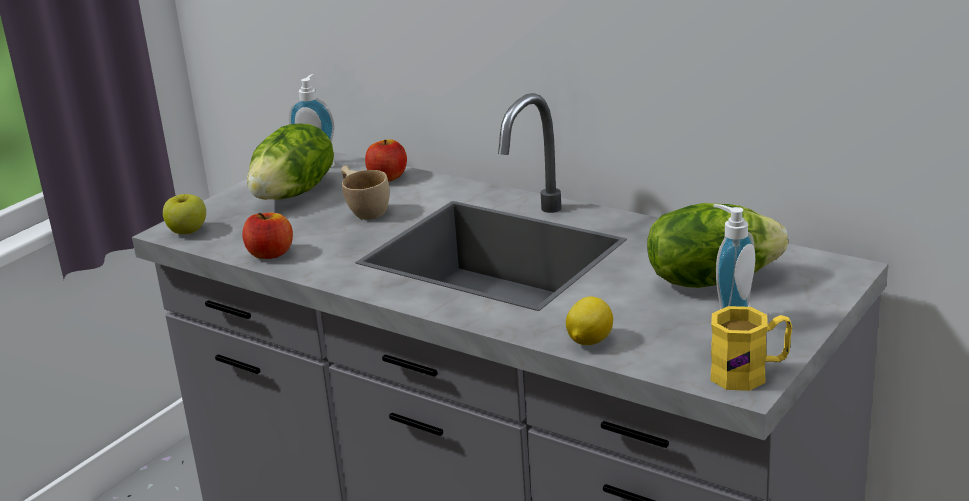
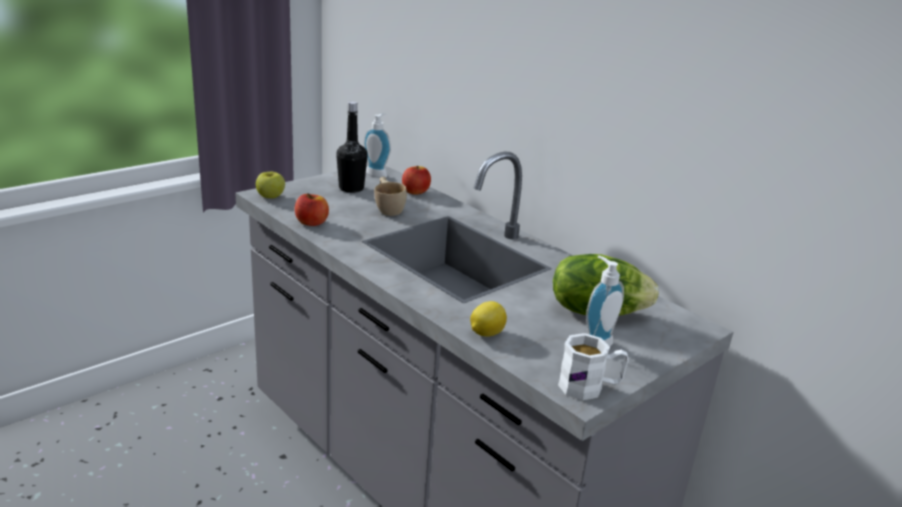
camera: 10 degrees right, 0 degrees up
lettuce [247,124,334,200] -> black bottle [336,101,368,193]
yellow mug [710,306,792,391] -> white mug [558,333,629,400]

